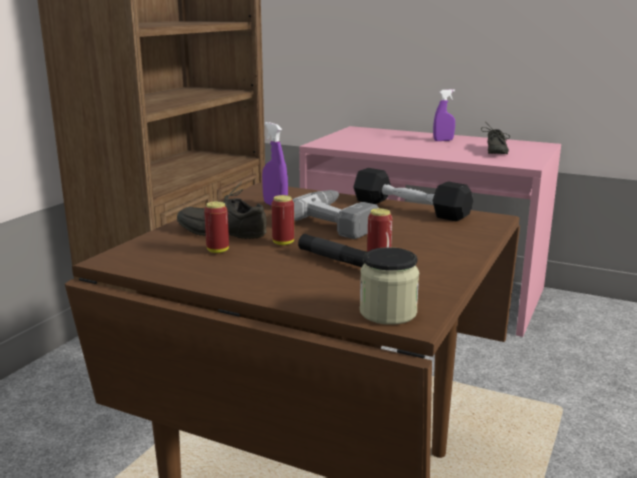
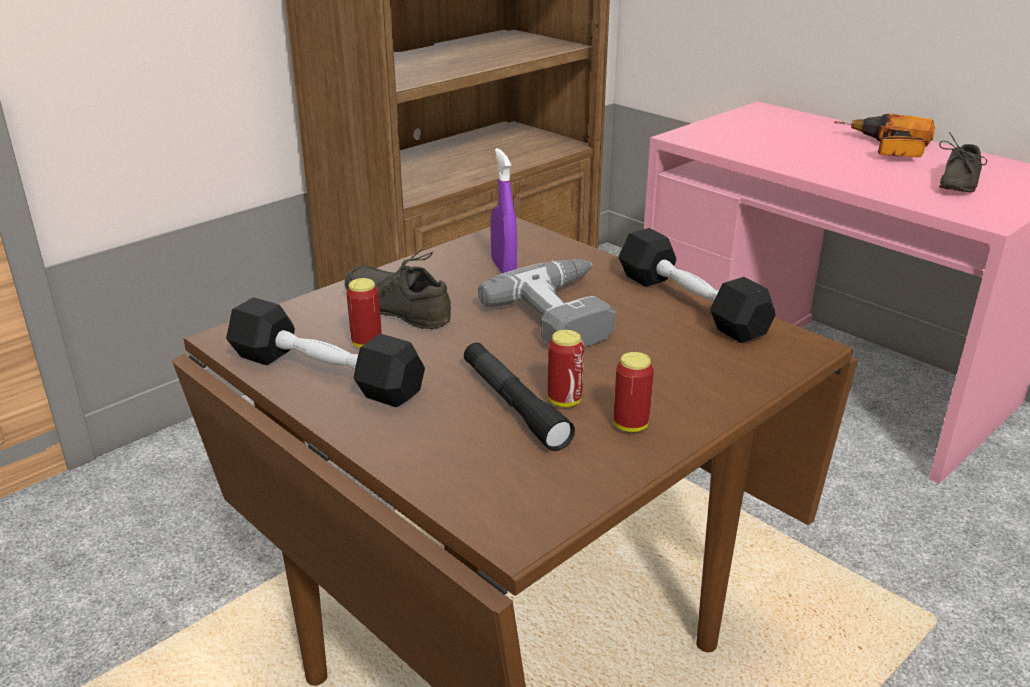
camera: 20 degrees right, 10 degrees up
can [272,195,294,245] -> can moved to [614,352,654,432]
jar [360,247,419,325] -> none
purple spray bottle [433,89,455,141] -> power drill [835,114,935,157]
none -> black dumbbell [226,297,425,407]

